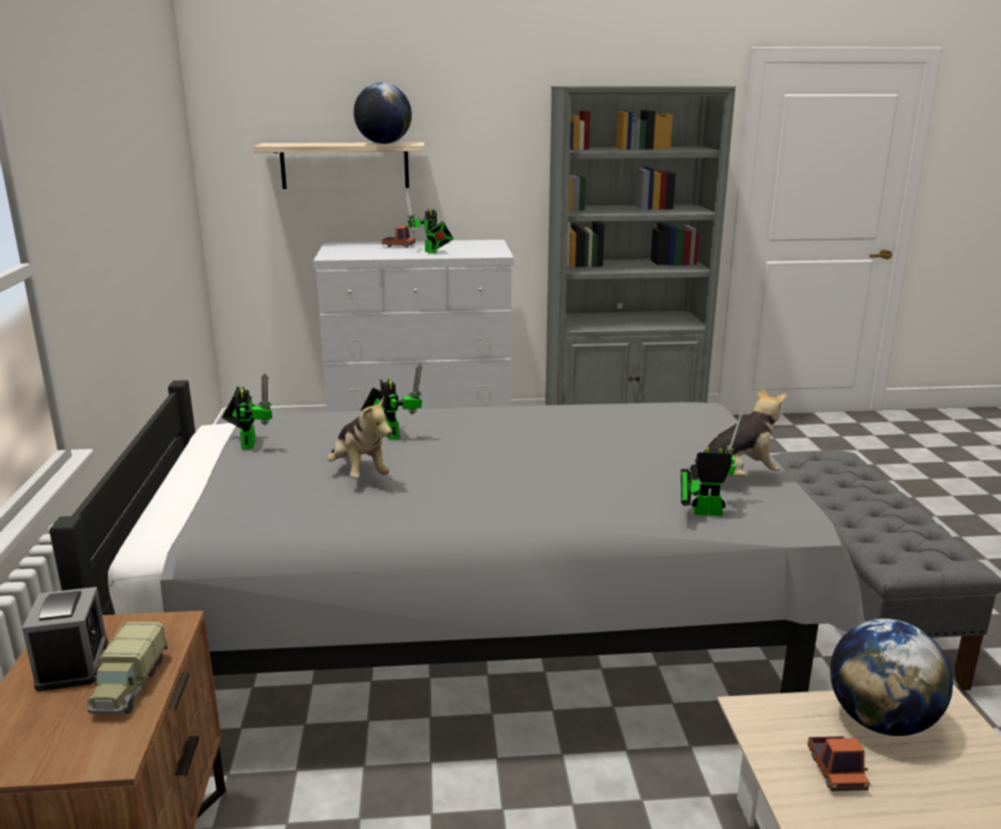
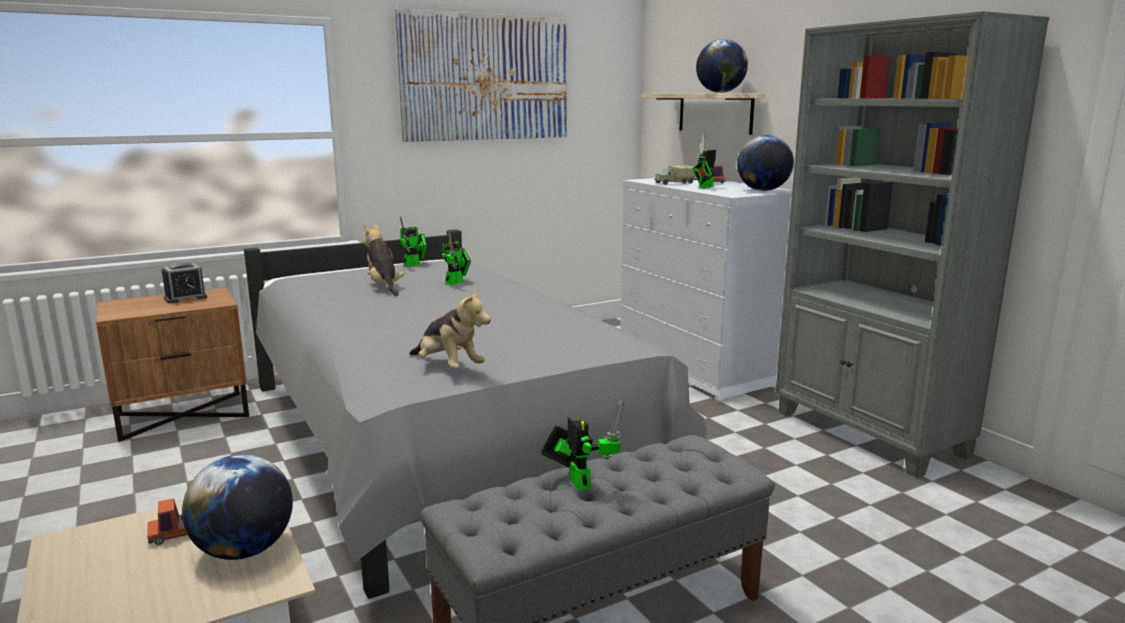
camera: 65 degrees right, 5 degrees down
toy truck [87,622,167,714] -> toy truck moved to [654,165,697,185]
plush toy [327,396,392,479] -> plush toy turned 120 degrees clockwise [364,224,405,296]
toy robot [681,412,742,516] -> toy robot moved to [541,400,624,491]
none -> picture [395,9,567,142]
none -> globe [737,135,794,191]

